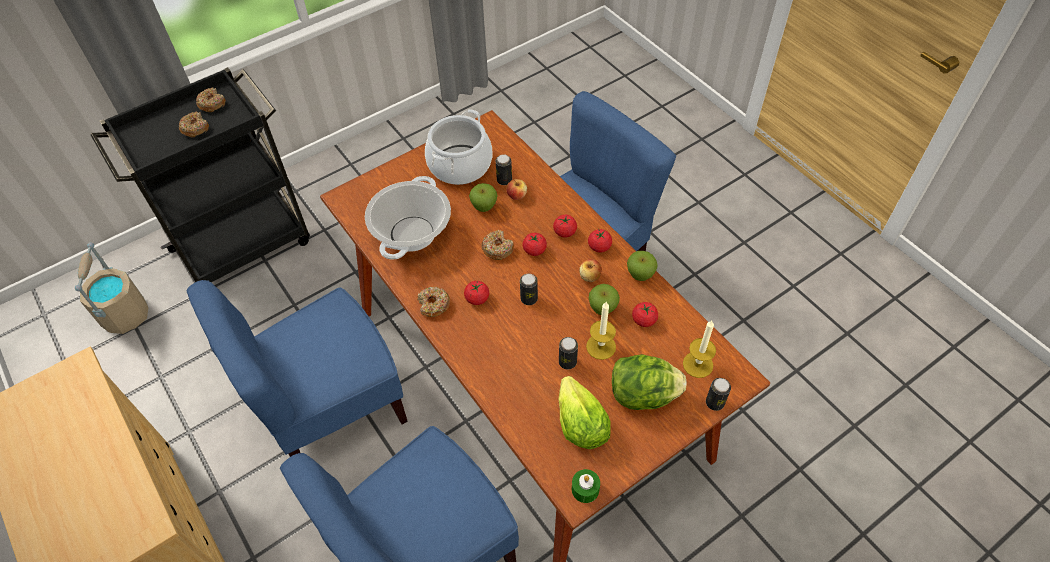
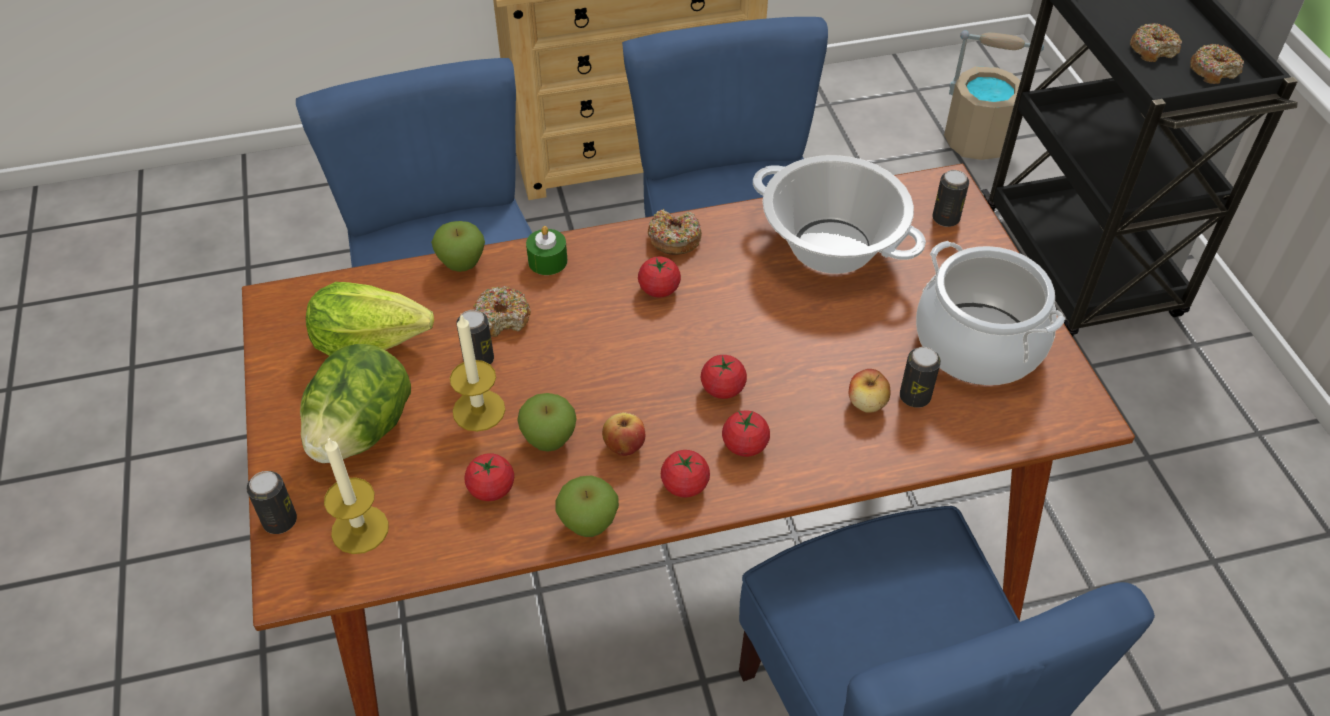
camera: 110 degrees right, 5 degrees down
apple [469,183,497,212] -> apple moved to [431,221,485,272]
donut [481,230,514,260] -> donut moved to [473,286,531,337]
can [520,274,538,305] -> can moved to [932,170,969,227]
green candle [572,469,600,503] -> green candle moved to [526,226,568,275]

